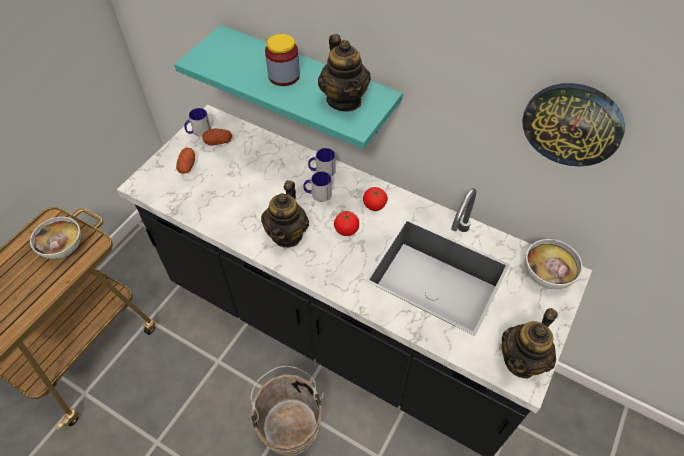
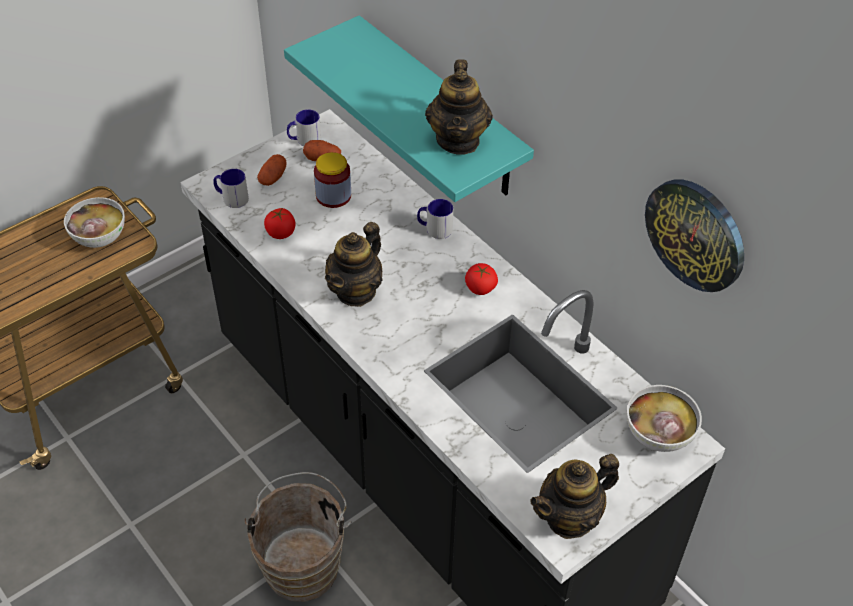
camera: 20 degrees right, 5 degrees down
jar [265,34,300,86] -> jar moved to [314,152,351,208]
mug [303,171,332,202] -> mug moved to [213,169,249,208]
tomato [334,211,359,236] -> tomato moved to [264,208,296,239]

